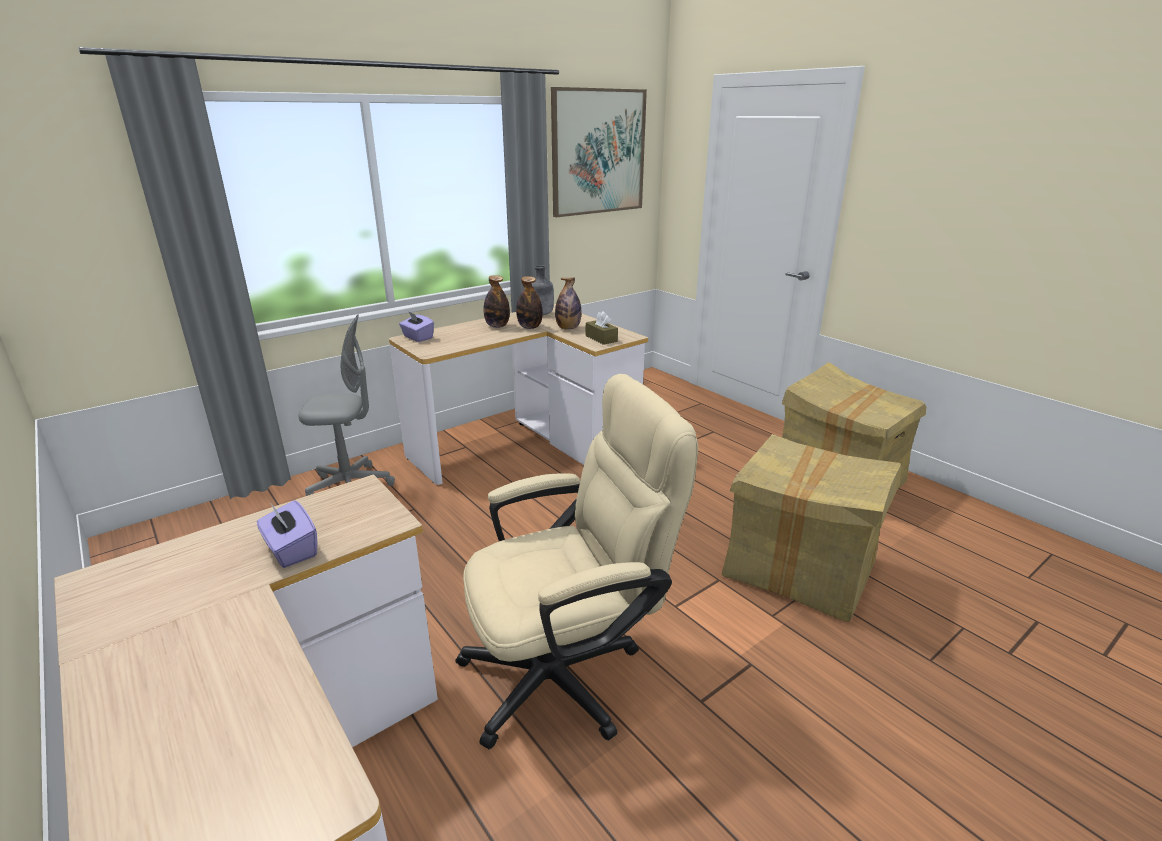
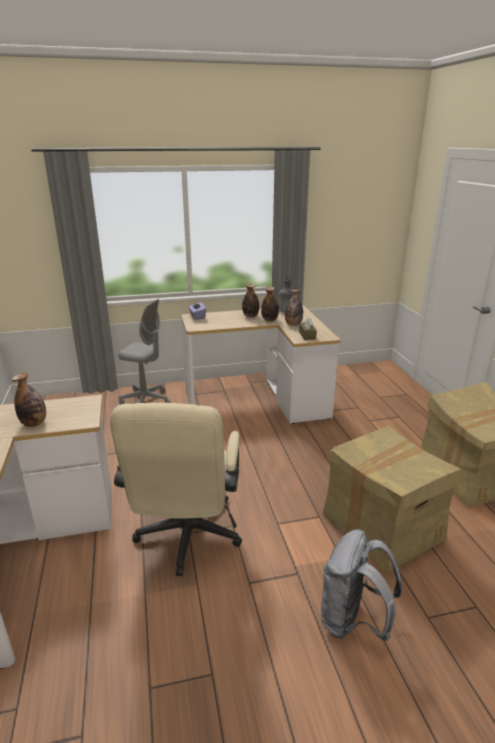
camera: 25 degrees right, 0 degrees up
purple tissue box [257,500,318,568] -> bottle [12,373,46,427]
beige office chair [455,374,698,749] -> beige office chair turned 90 degrees clockwise [110,403,242,576]
picture [551,87,647,217] -> none
none -> grey backpack [321,529,402,641]

